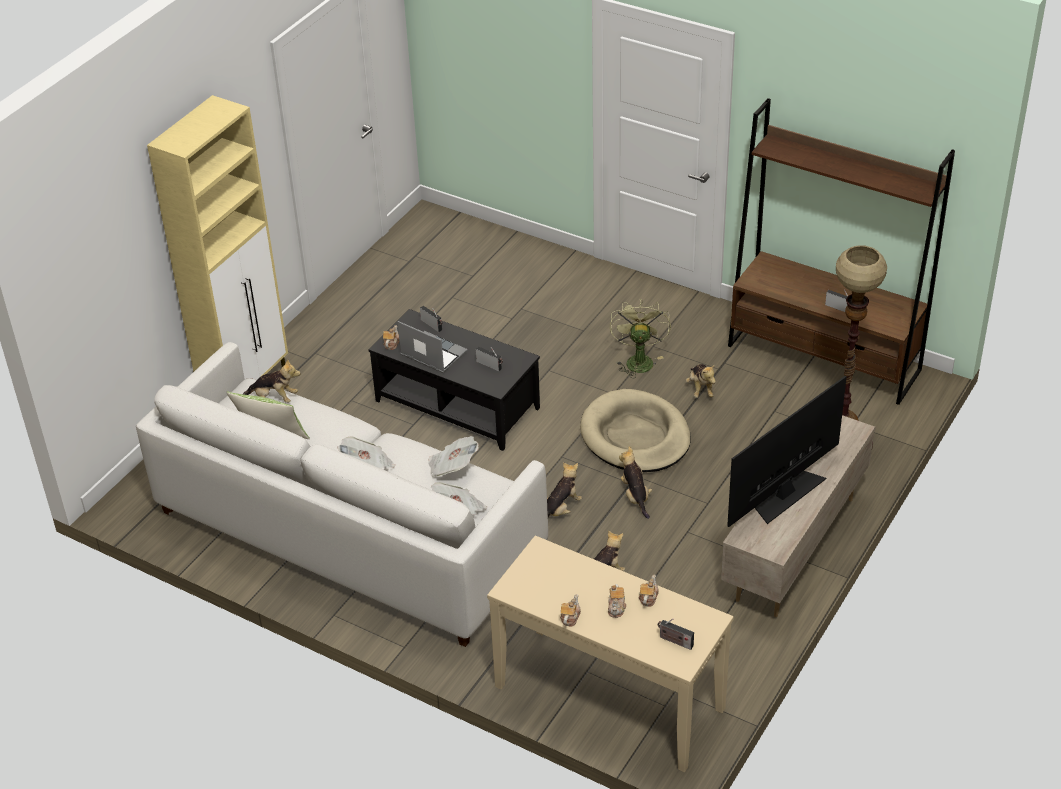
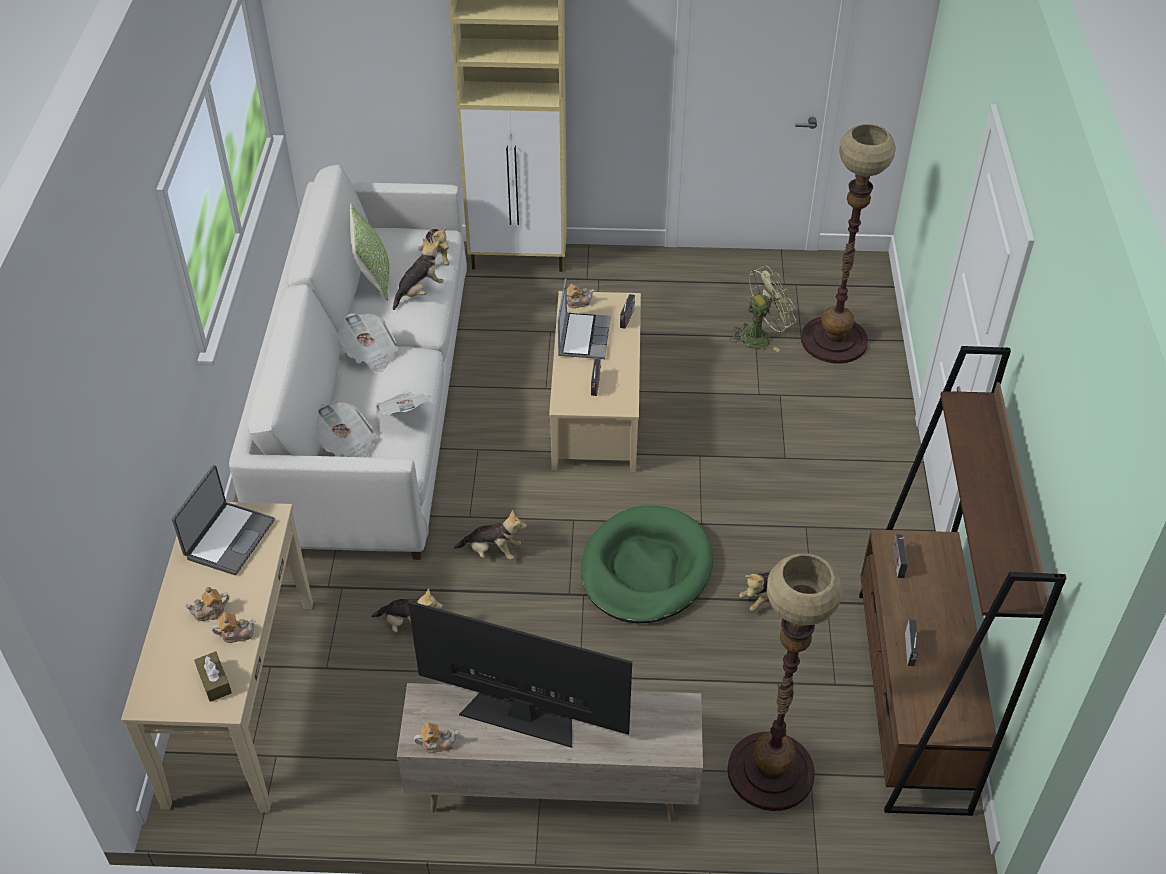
camera: 60 degrees right, 5 degrees up
black coffee table [369,309,540,451] -> beige coffee table [549,291,641,472]
teapot [560,594,581,626] -> teapot moved to [414,722,458,753]
beige dog bed [580,389,691,472] -> green dog bed [581,506,713,623]
green fan [610,299,671,378] -> green fan moved to [730,265,796,352]
plush toy [619,446,652,519] -> plush toy moved to [393,238,444,310]
radio [657,619,694,650] -> radio moved to [893,534,908,578]
none -> laptop [172,465,275,575]
none -> brown tissue box [194,651,232,702]
none -> floor lamp [801,124,896,364]

